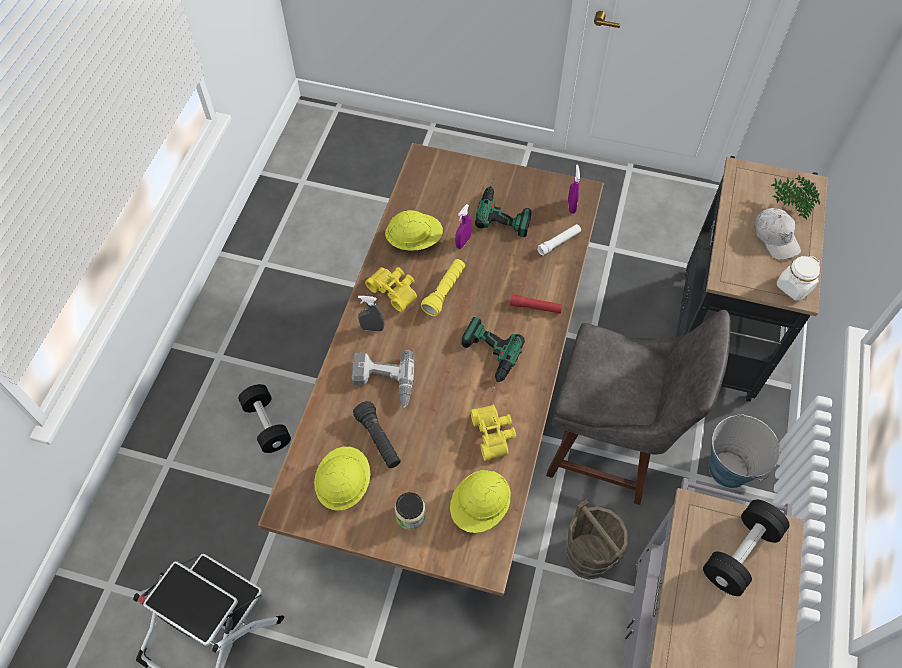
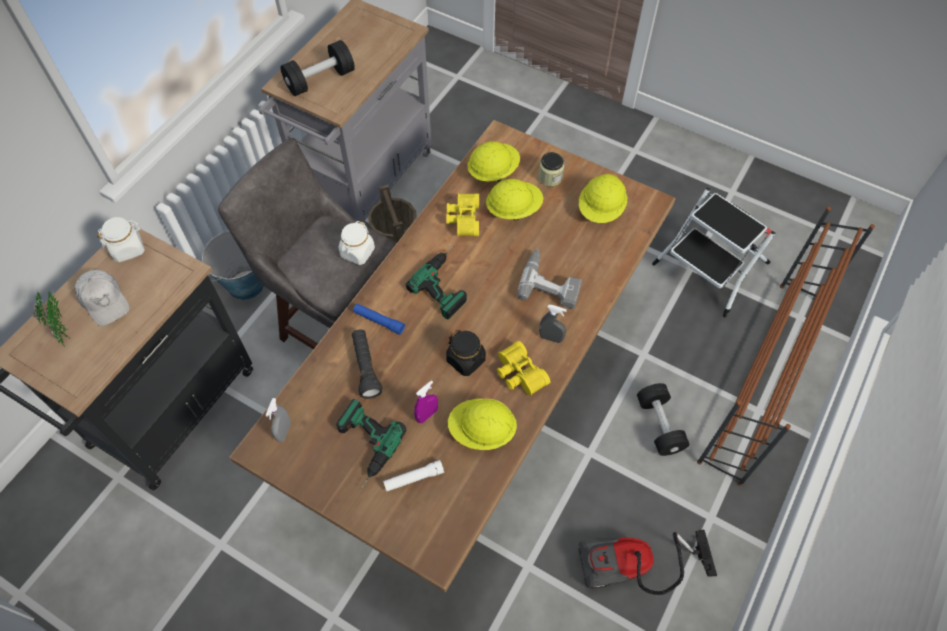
camera: 165 degrees left, 0 degrees up
black flashlight [353,401,401,468] -> black flashlight moved to [352,329,382,399]
yellow flashlight [421,259,465,316] -> black jar [446,330,486,376]
red flashlight [510,294,562,314] -> blue flashlight [353,304,405,335]
white flashlight [537,224,581,256] -> white flashlight moved to [383,460,444,492]
purple spray bottle [568,165,580,214] -> grey spray bottle [266,398,291,442]
white cap [754,208,801,260] -> white cap turned 150 degrees clockwise [75,270,130,326]
none -> white jar [339,221,375,265]
none -> yellow hard hat [486,179,543,221]
none -> vacuum cleaner [578,530,717,595]
none -> brown shoe rack [697,206,875,486]

